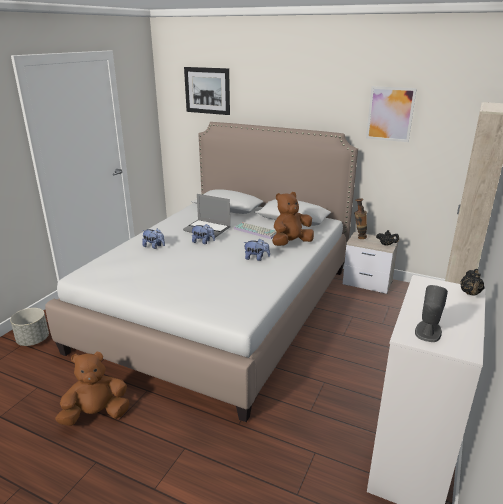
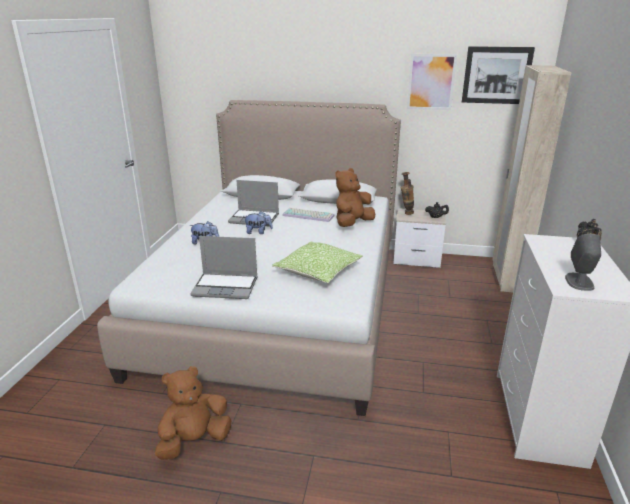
camera: 15 degrees left, 0 degrees up
grey planter [10,308,49,346] -> none
picture [184,67,230,115] -> picture moved to [462,46,535,104]
plush toy [243,239,270,261] -> none
none -> laptop [190,236,258,299]
none -> pillow [272,242,363,283]

